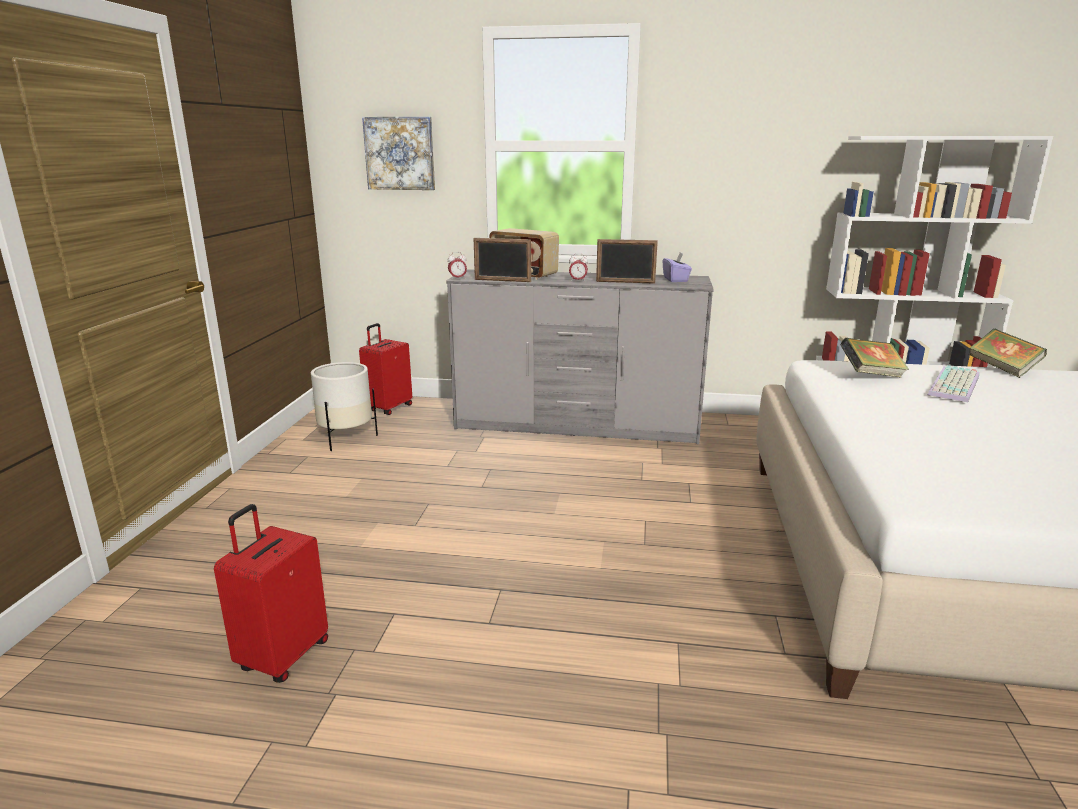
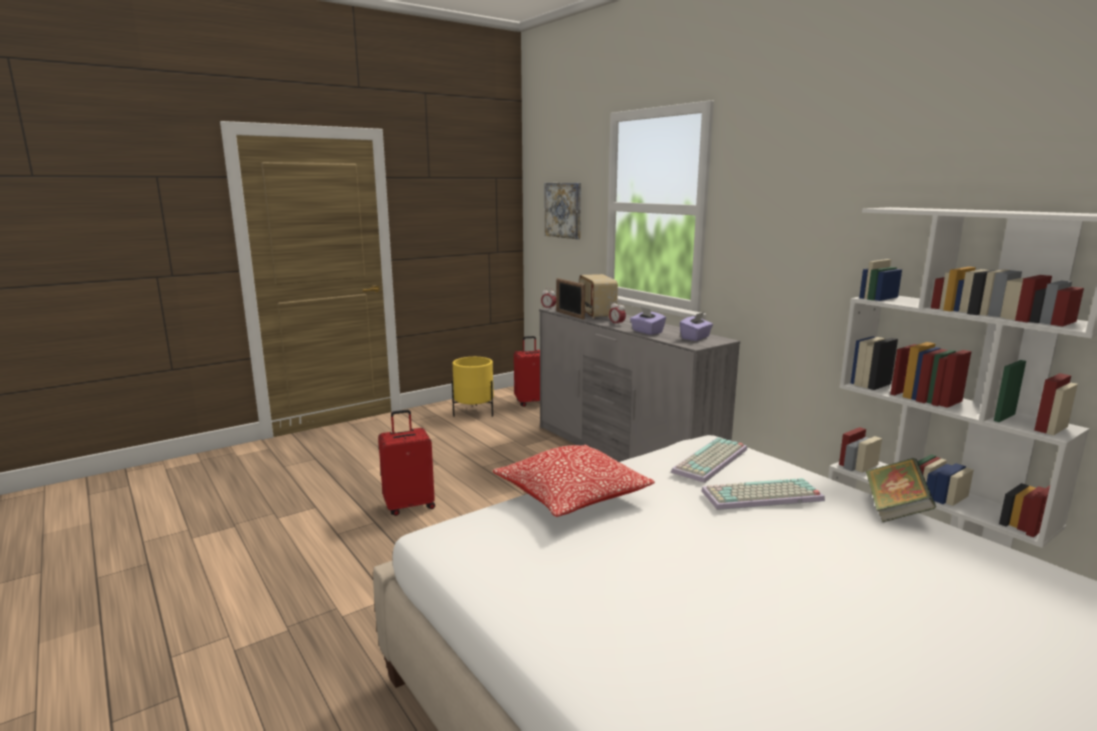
camera: 45 degrees right, 5 degrees down
red suitcase [214,504,328,683] -> red suitcase moved to [378,410,435,516]
white planter [311,362,378,451] -> yellow planter [452,357,494,417]
picture frame [596,239,658,284] -> purple tissue box [630,307,666,335]
book [840,338,909,377] -> keyboard [671,437,747,483]
none -> pillow [493,444,655,517]

